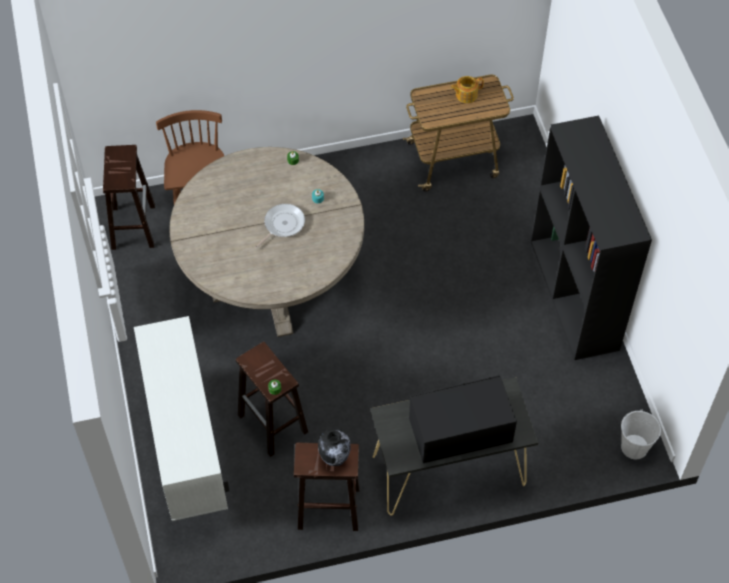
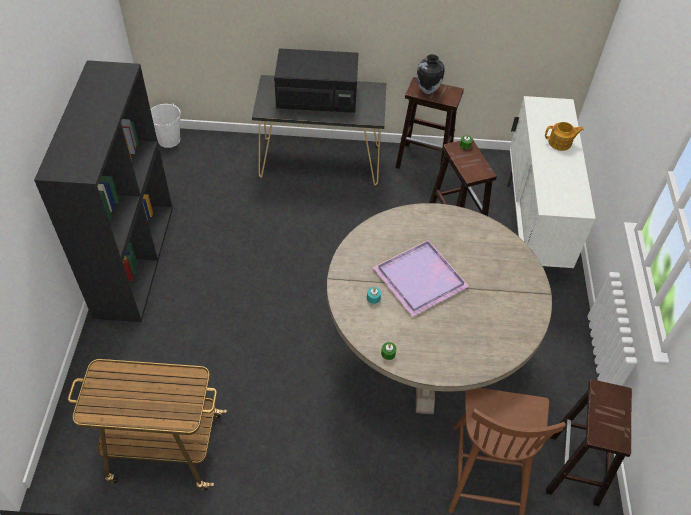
camera: 165 degrees left, 5 degrees down
frying pan [255,204,305,249] -> purple tray [373,240,469,317]
teapot [450,76,484,103] -> teapot moved to [545,122,584,151]

